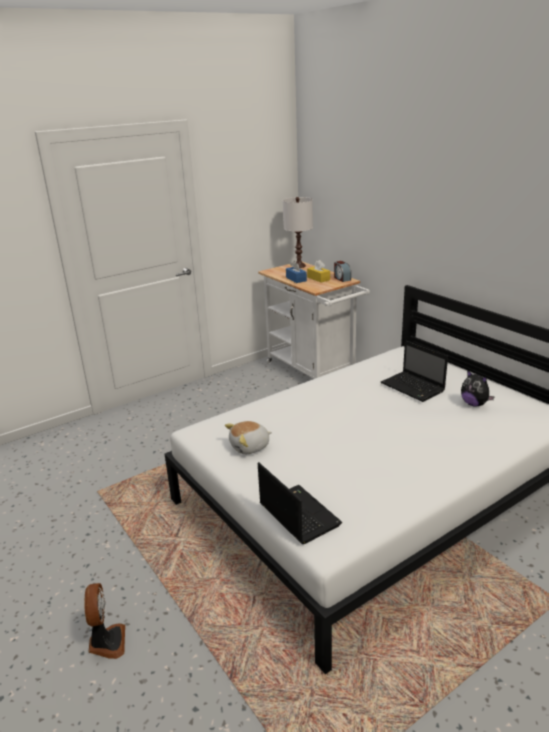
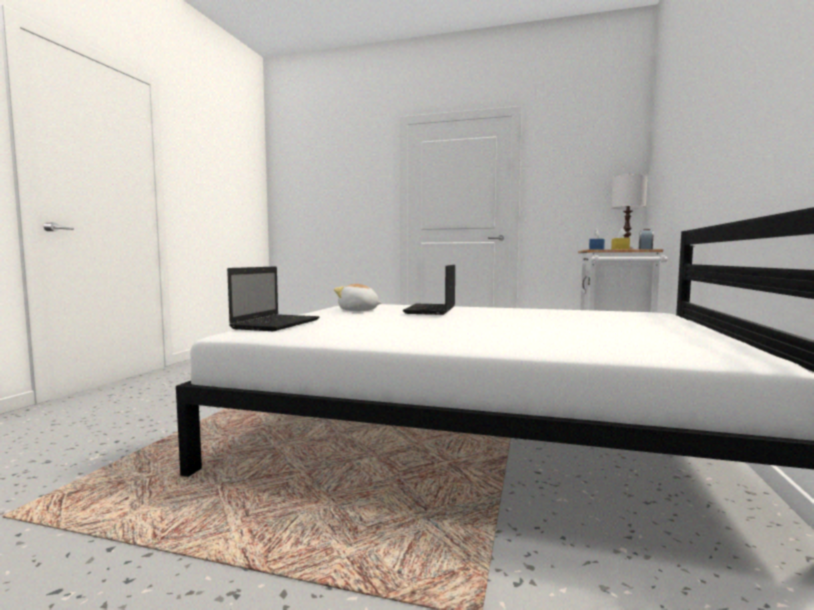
camera: 50 degrees right, 20 degrees down
fan [84,583,125,659] -> none
laptop [381,341,448,402] -> laptop moved to [403,265,455,315]
plush toy [461,371,495,407] -> none

